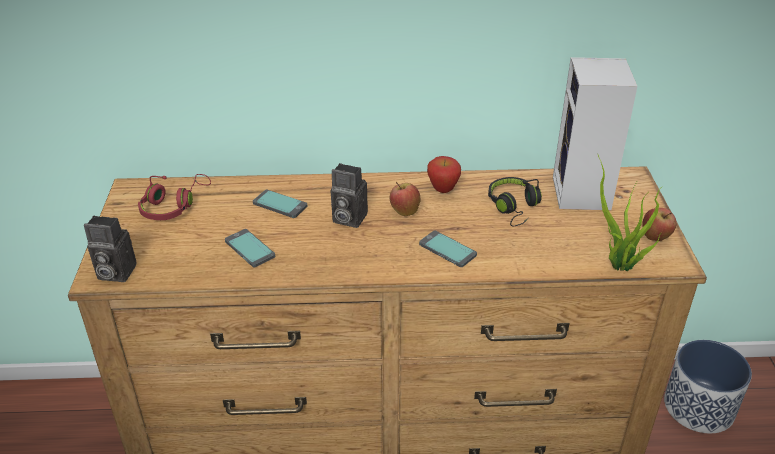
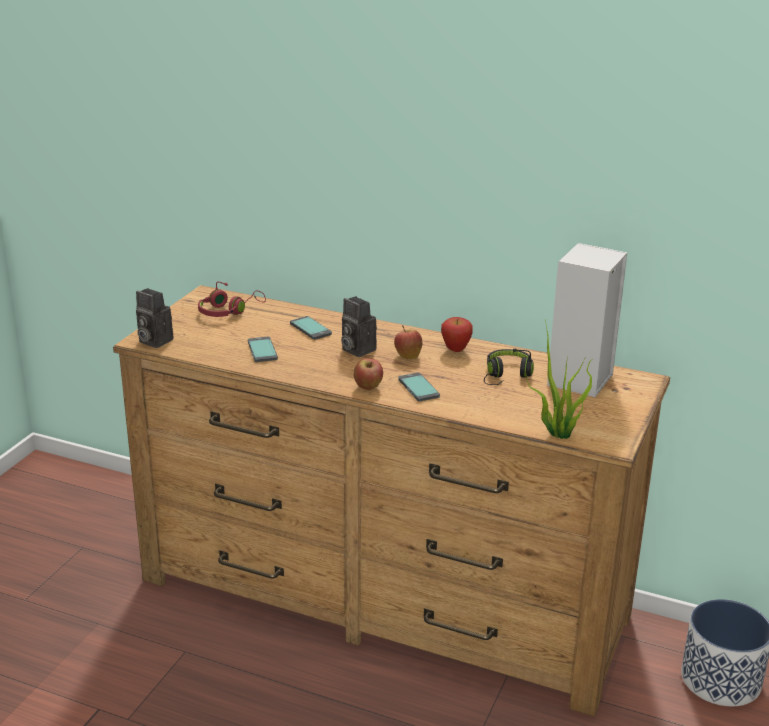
camera: 25 degrees right, 10 degrees down
apple [642,208,676,241] -> apple moved to [354,358,383,390]

